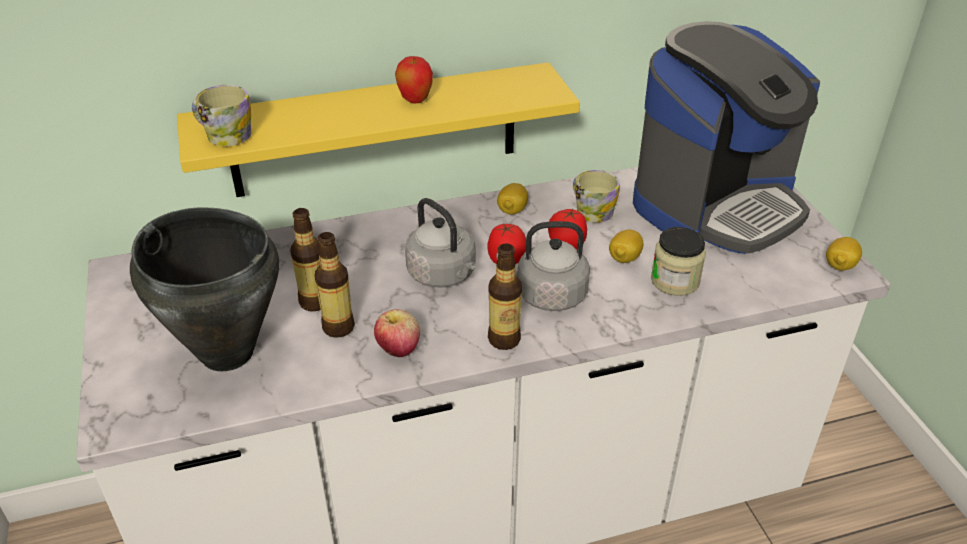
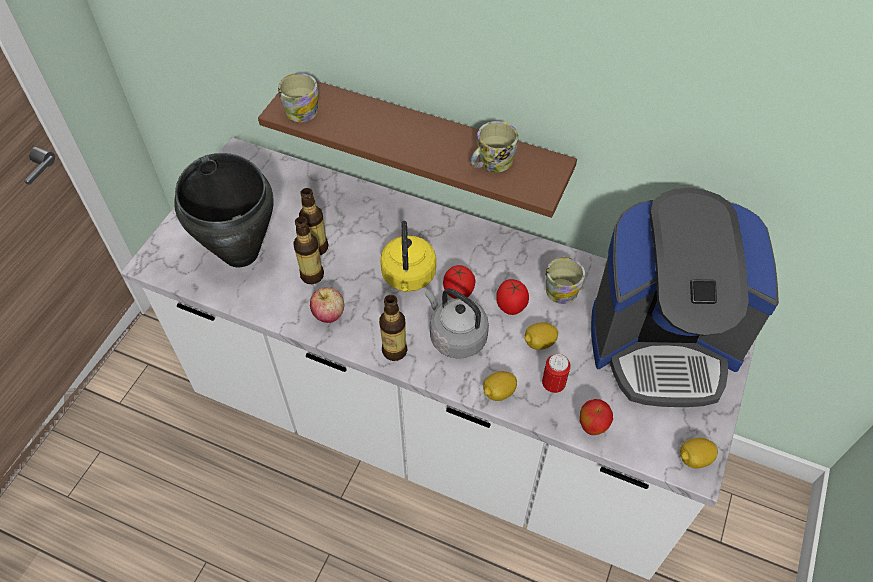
camera: 40 degrees right, 15 degrees up
yellow shelf [177,62,580,197] -> brown shelf [258,81,577,218]
apple [395,56,433,103] -> apple moved to [580,399,613,435]
grey kettle [405,198,476,288] -> yellow kettle [380,221,436,292]
lemon [497,183,528,215] -> lemon moved to [483,371,517,401]
jar [651,227,706,296] -> can [542,354,571,393]
none -> mug [471,121,518,172]

